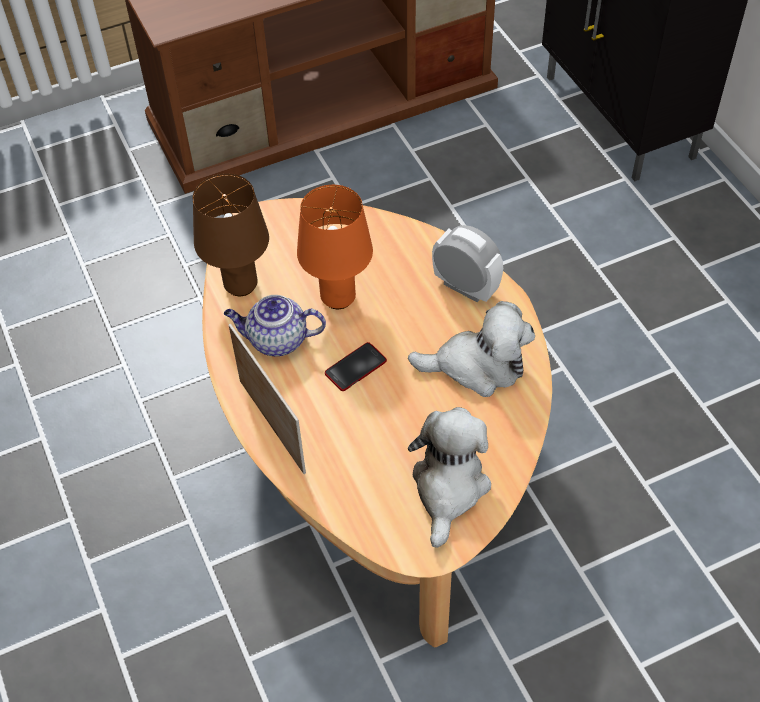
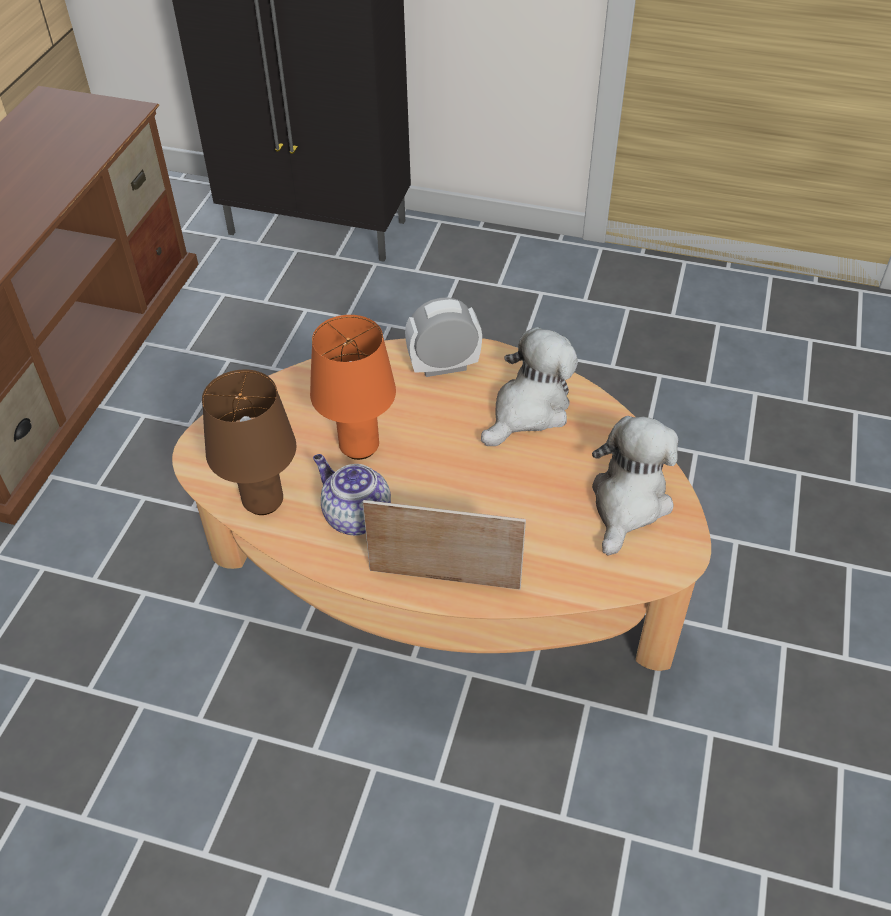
camera: 50 degrees left, 5 degrees down
teapot [224,295,326,356] -> teapot turned 90 degrees clockwise [313,454,391,536]
phone [325,342,387,391] -> none
plush toy [408,407,491,548] -> plush toy turned 60 degrees clockwise [592,416,678,555]

